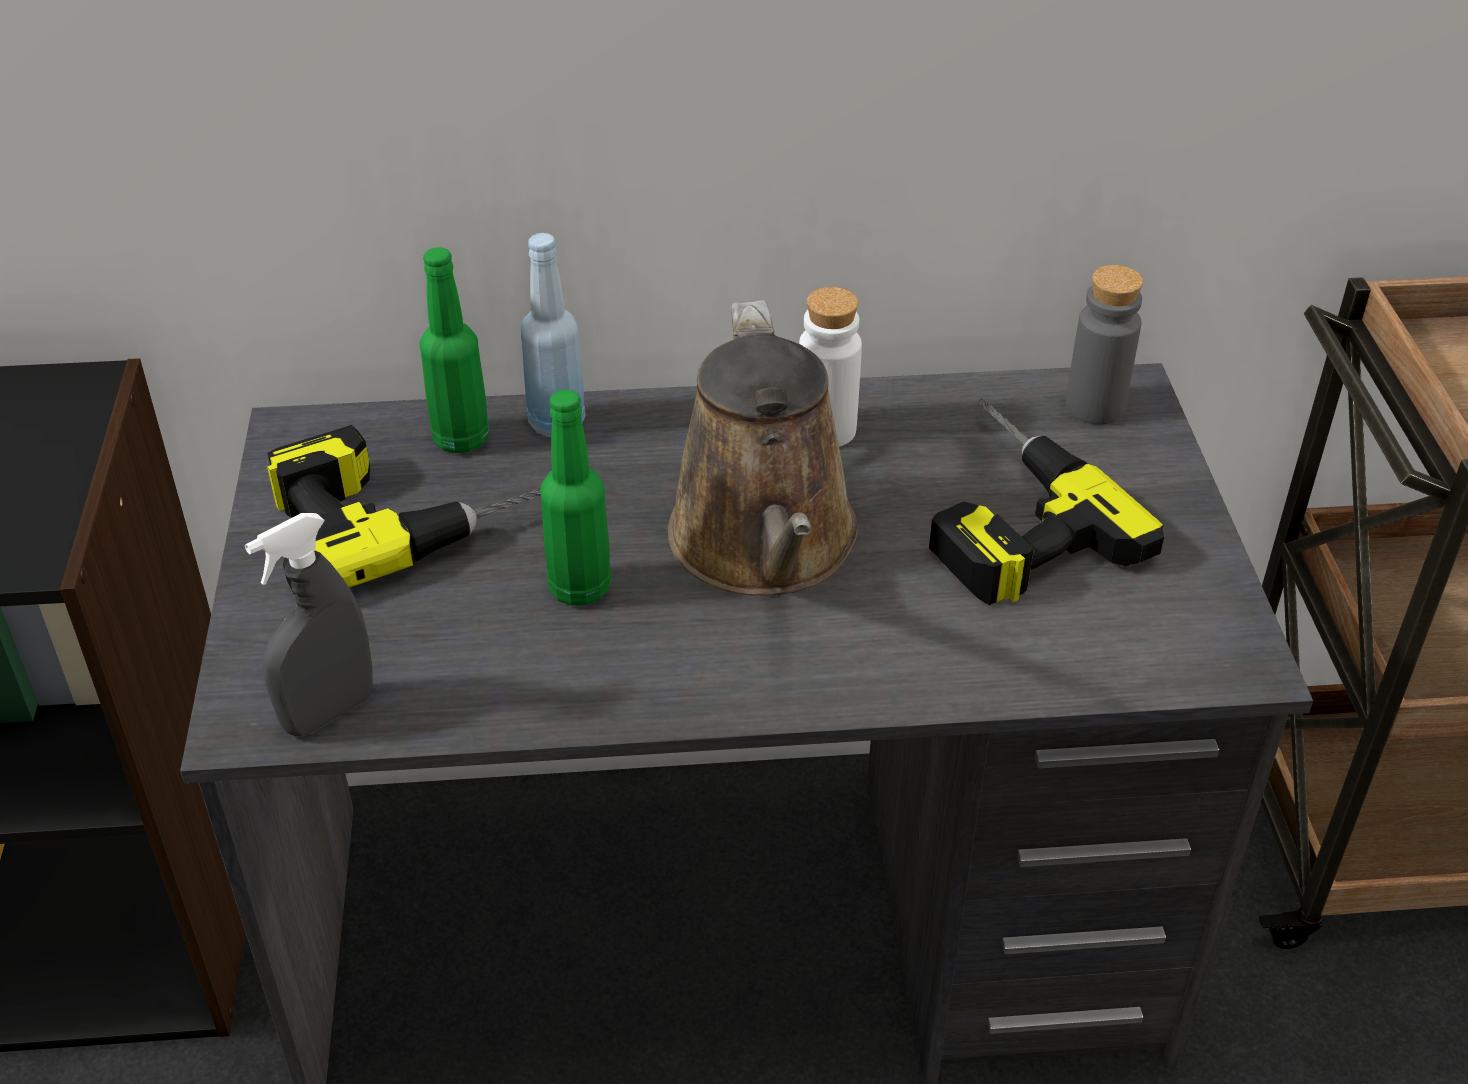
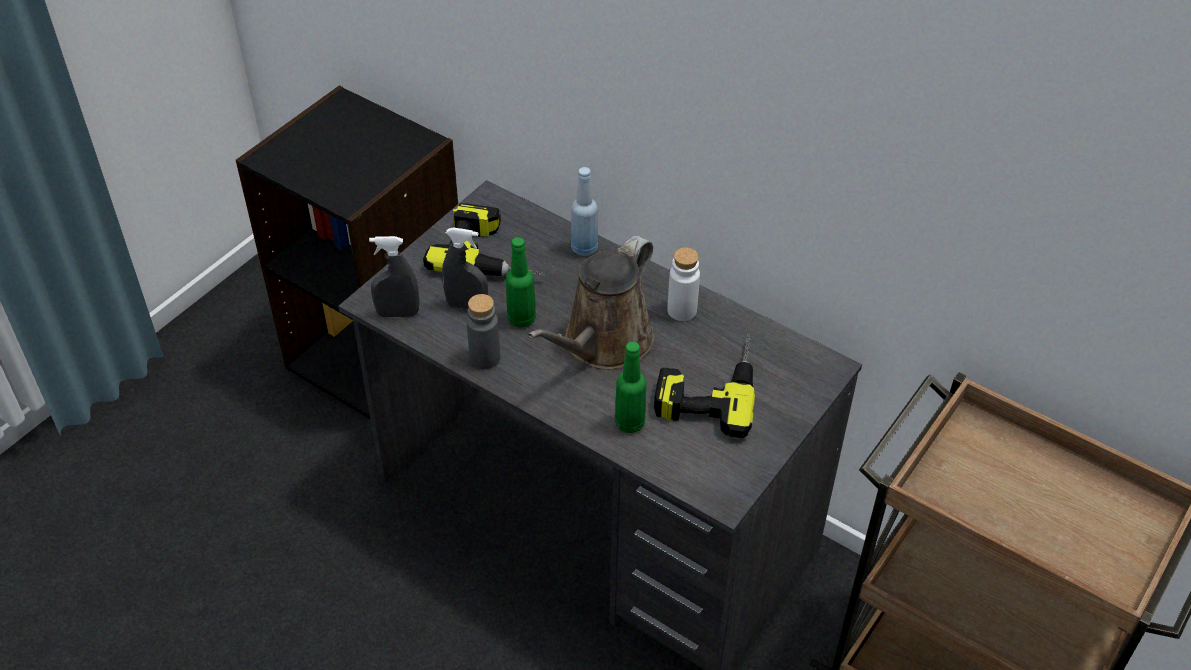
camera: 40 degrees right, 5 degrees up
green bottle [419,247,489,453] -> green bottle moved to [615,342,647,433]
grey bottle [1065,265,1143,425] -> grey bottle moved to [467,294,500,369]
none -> grey spray bottle [442,227,488,310]

